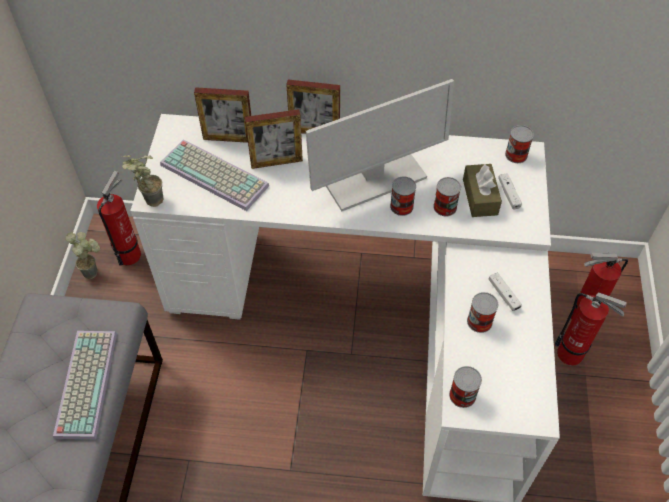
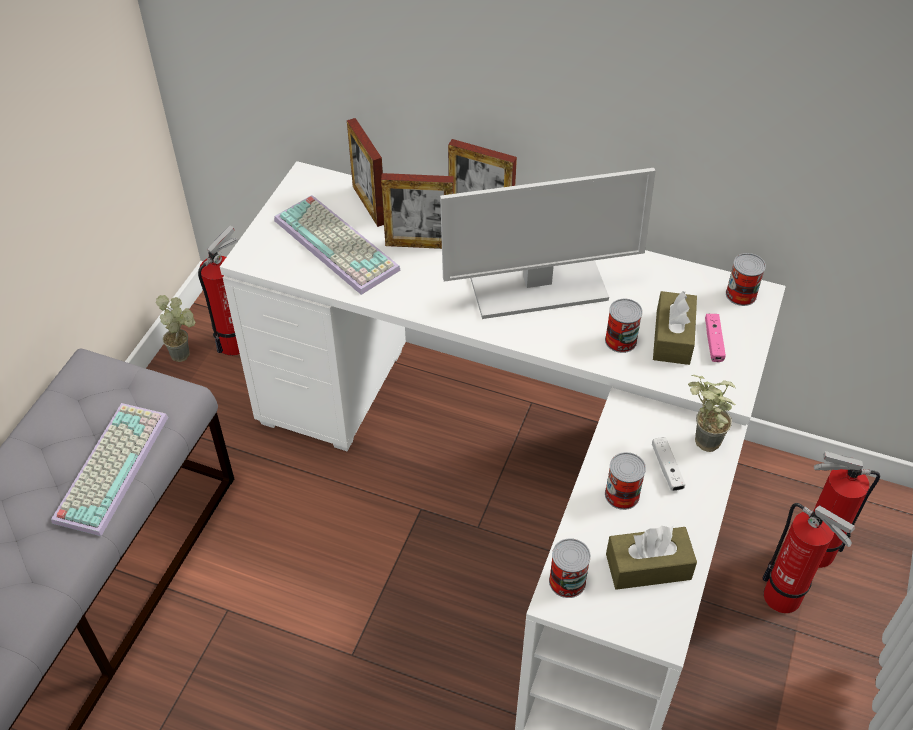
camera: 15 degrees right, 5 degrees down
potted plant [121,155,163,207] -> potted plant moved to [688,375,736,452]
picture frame [194,87,251,143] -> picture frame turned 45 degrees clockwise [347,118,384,227]
can [390,176,416,216] -> none
white game controller [498,173,522,209] -> pink game controller [705,314,726,362]
none -> brown tissue box [606,526,697,590]

